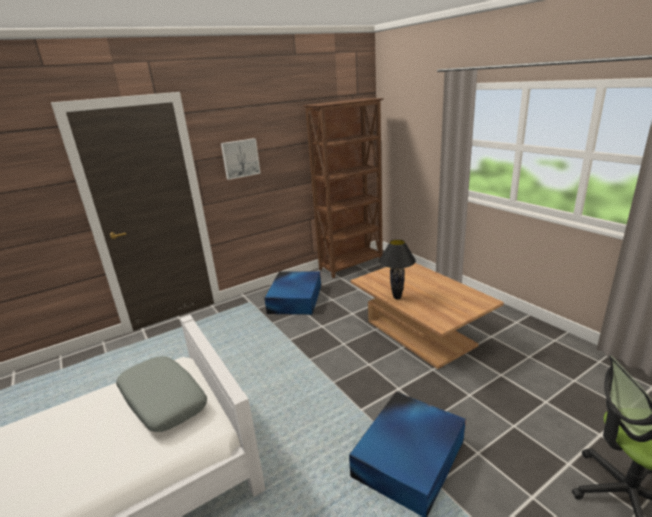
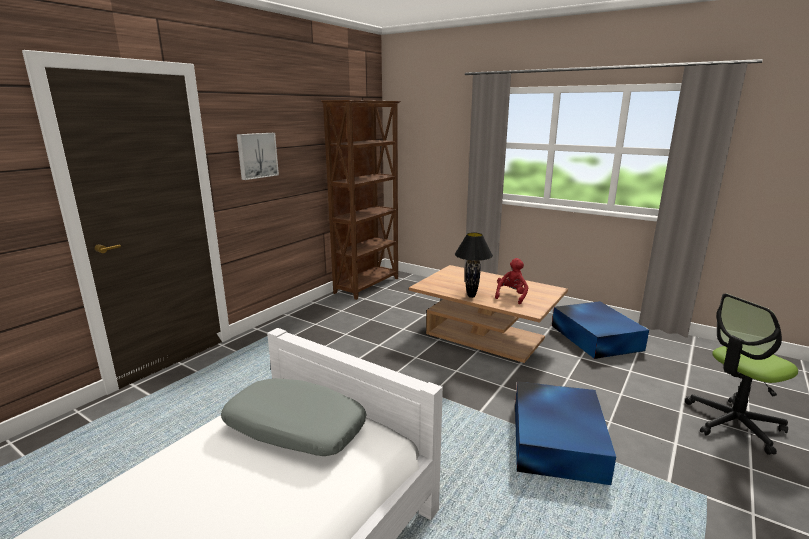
camera: 25 degrees left, 5 degrees down
blue storage box [265,272,321,315] -> blue storage box moved to [552,301,649,359]
none -> red plush toy [495,258,528,304]

